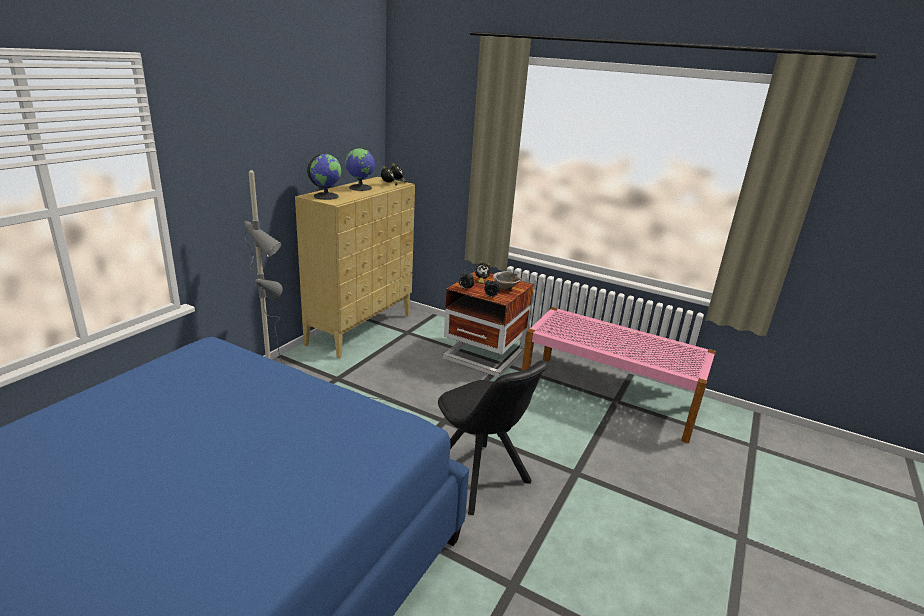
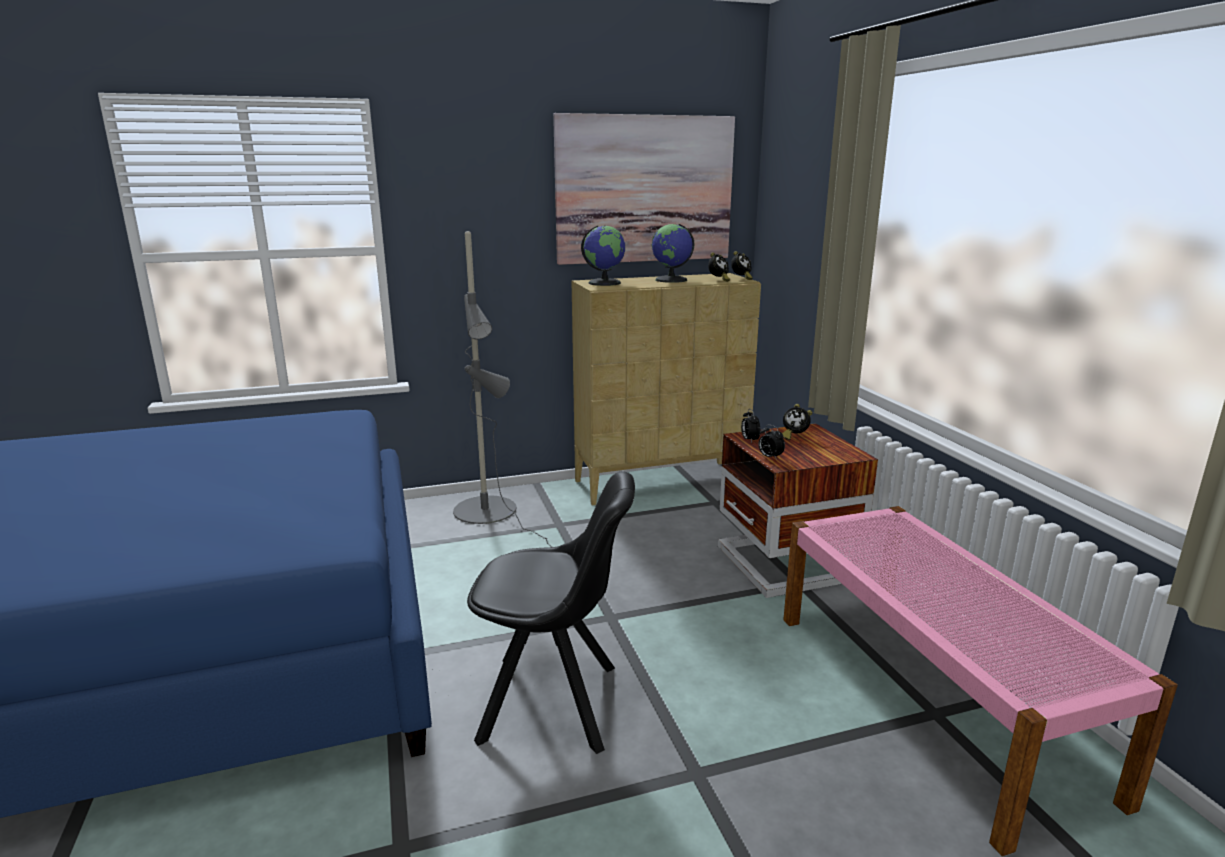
camera: 45 degrees right, 5 degrees down
black chair [438,360,548,515] -> black chair turned 90 degrees counterclockwise [467,471,635,754]
bowl [493,271,521,290] -> none
none -> picture [553,113,735,265]

